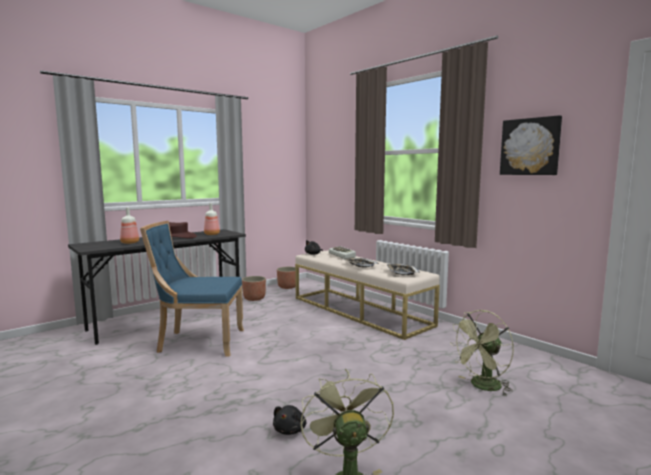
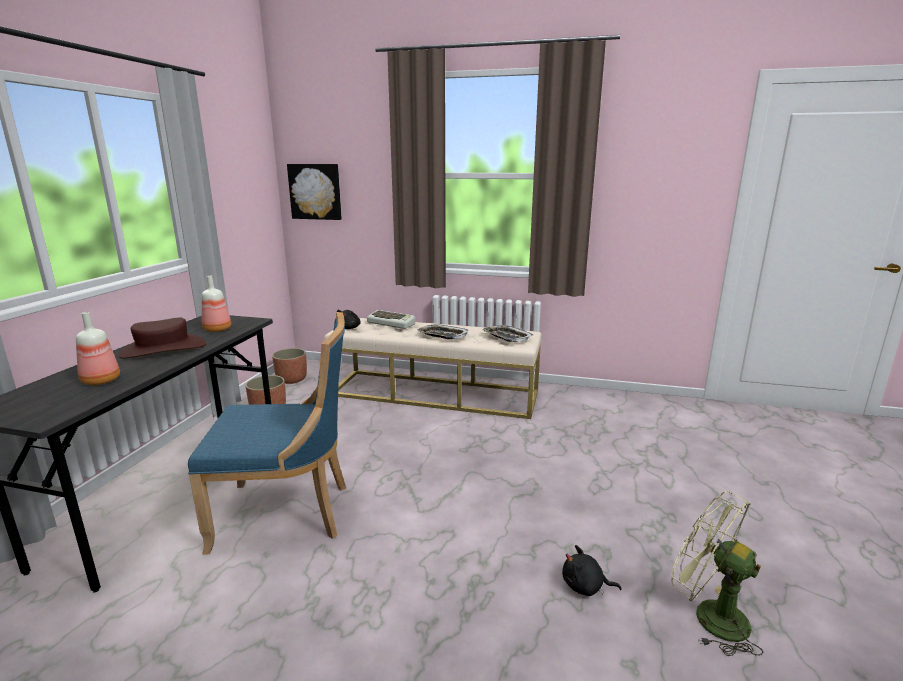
camera: 35 degrees left, 10 degrees up
blue chair [140,221,244,357] -> blue chair turned 150 degrees counterclockwise [188,312,346,555]
black plush toy [273,405,306,435] -> black plush toy turned 120 degrees clockwise [562,545,622,596]
green fan [449,310,514,397] -> none
picture [500,115,562,175] -> picture moved to [287,164,342,220]

